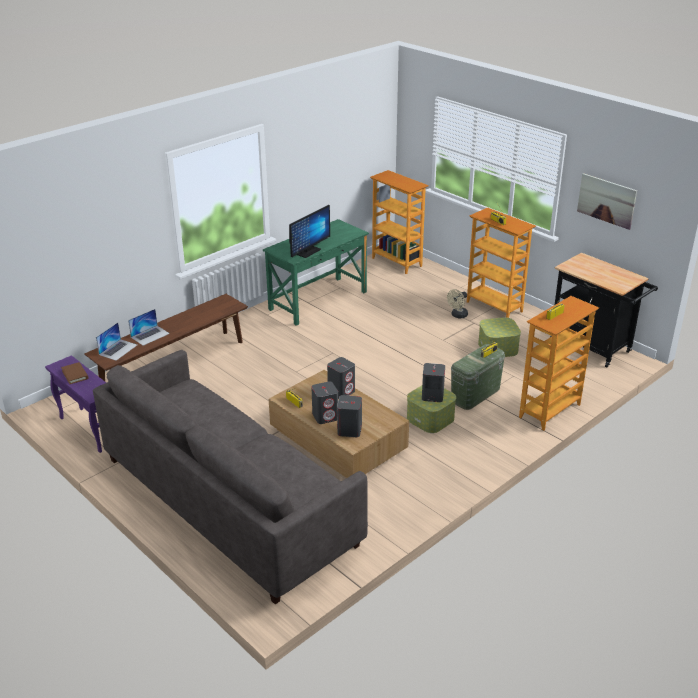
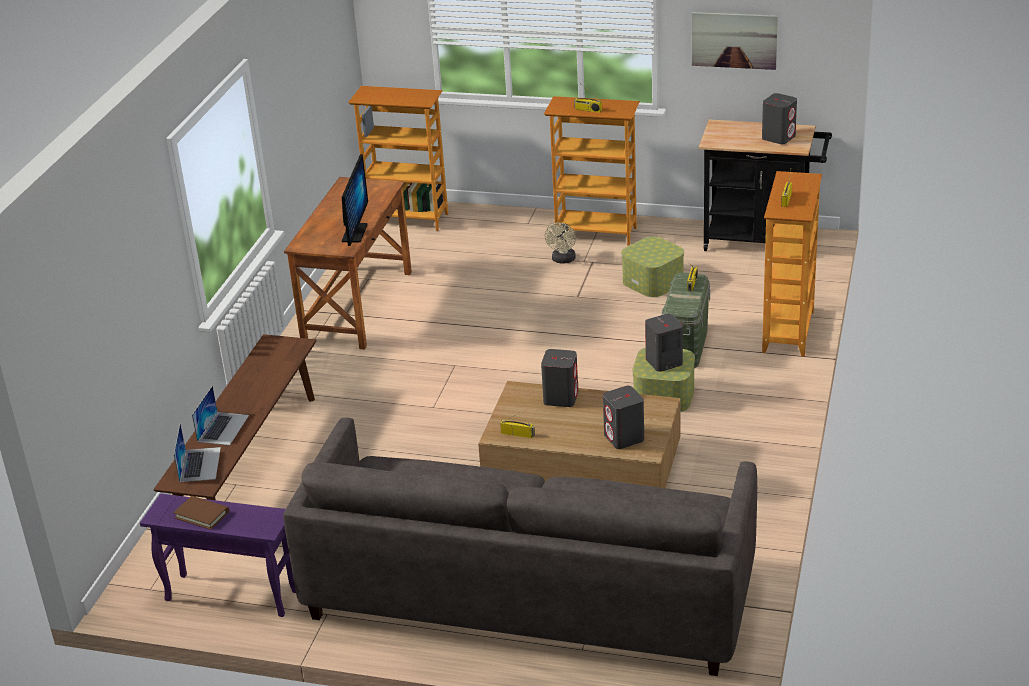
camera: 30 degrees left, 0 degrees up
green desk [263,219,369,326] -> brown desk [284,177,412,350]
grey speaker [311,381,338,424] -> grey speaker moved to [762,93,797,144]

